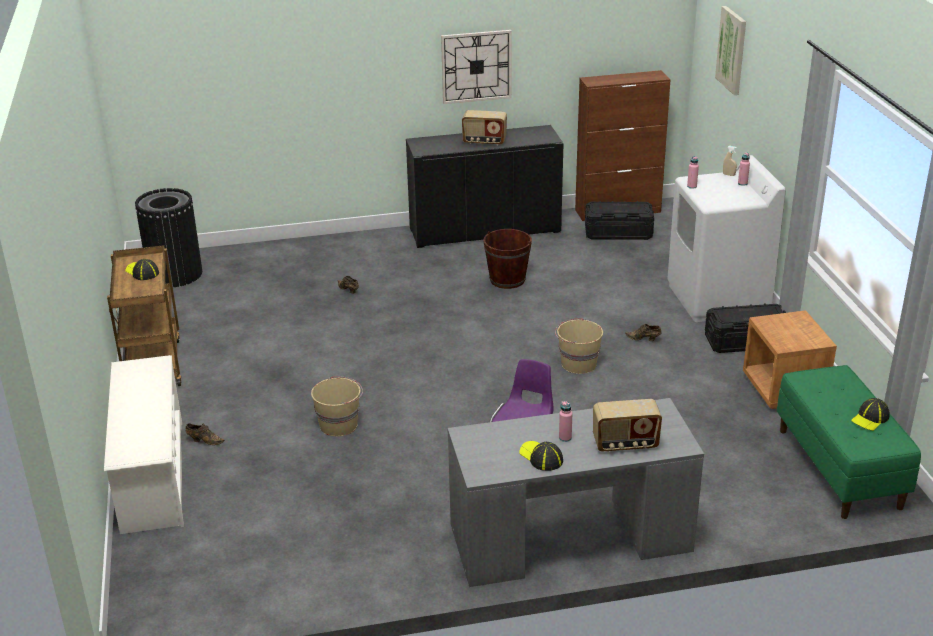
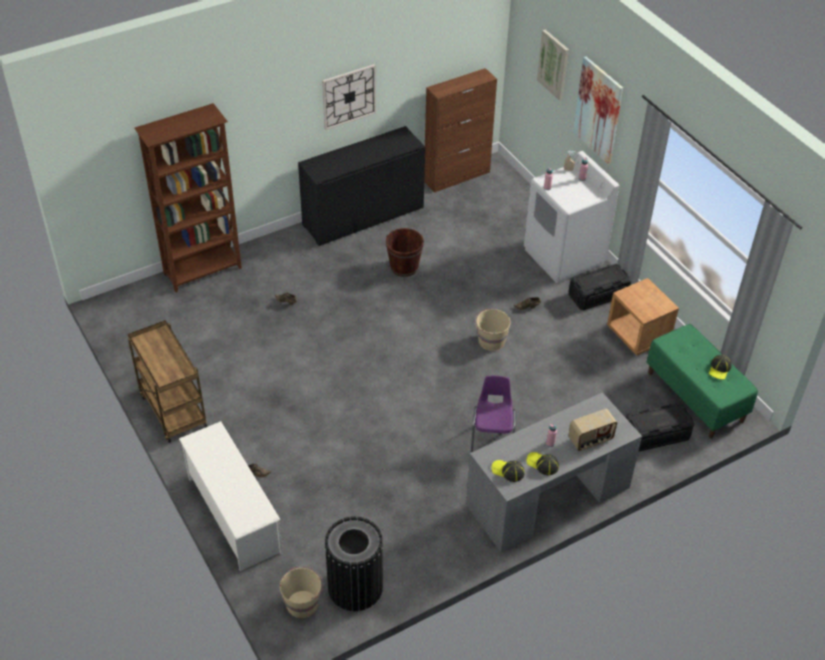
camera: 20 degrees left, 15 degrees up
cap [125,259,159,280] -> cap moved to [491,460,525,482]
black trash can [135,188,202,287] -> black trash can moved to [325,516,383,611]
beige bucket [311,376,363,436] -> beige bucket moved to [280,566,323,618]
radio [462,110,507,145] -> none
black storage box [585,201,654,240] -> black storage box moved to [625,403,694,451]
none -> brown bookcase [135,103,242,292]
none -> picture [573,57,623,164]

